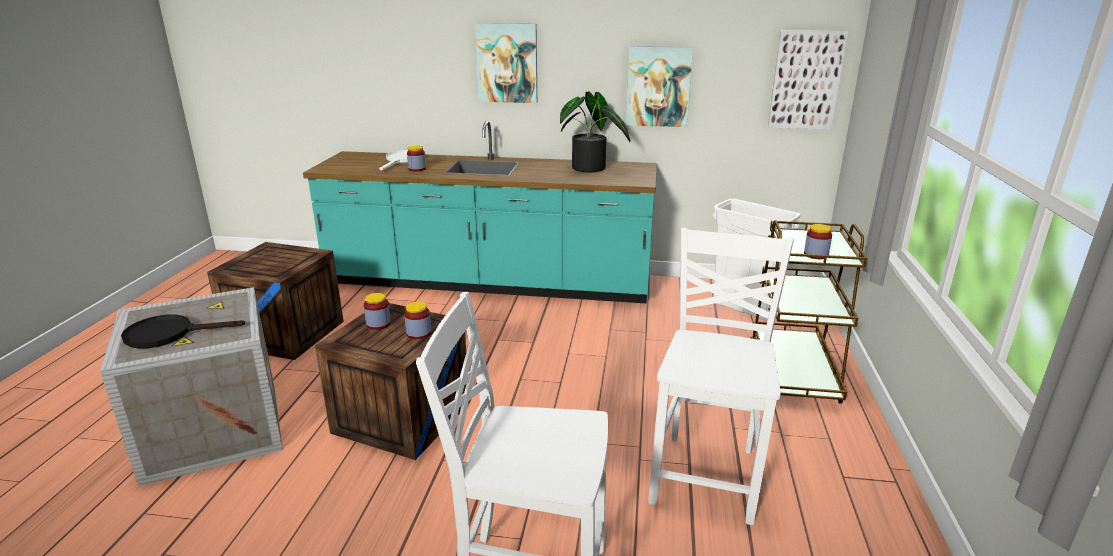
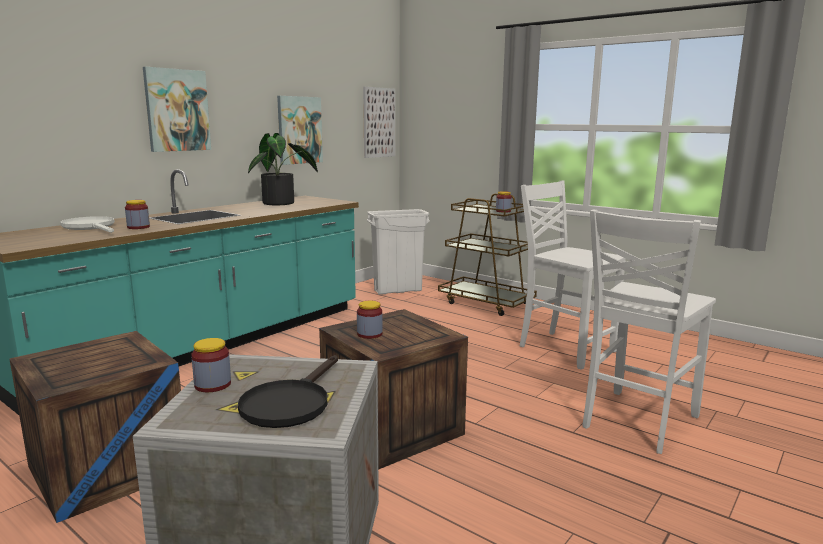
camera: 60 degrees left, 10 degrees down
jar [404,301,431,340] -> jar moved to [191,338,231,392]

